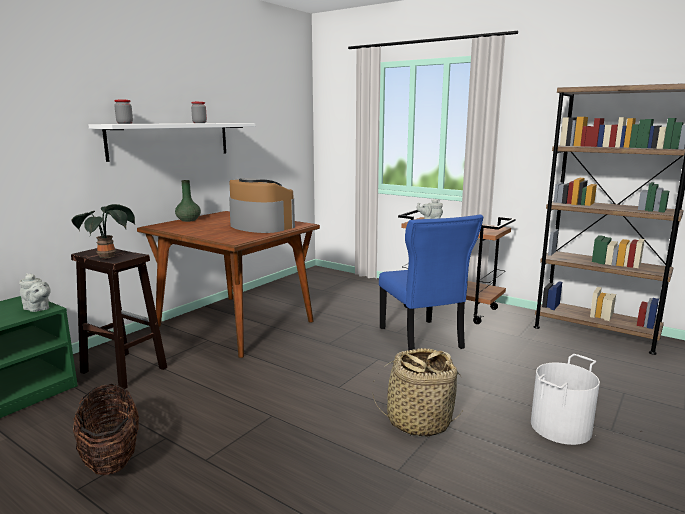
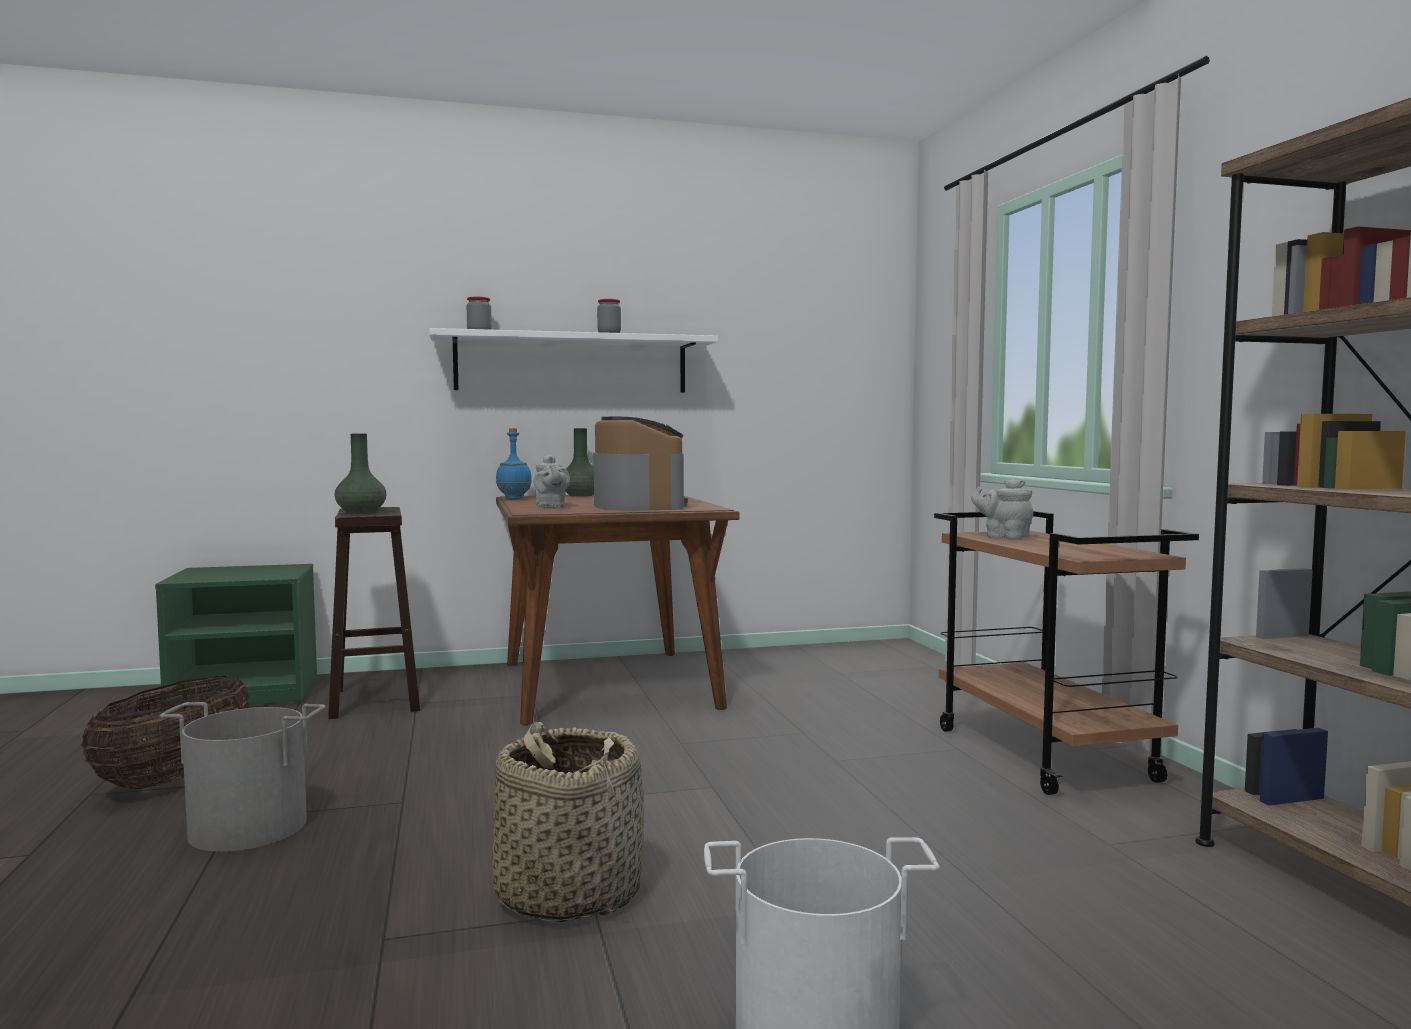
camera: 40 degrees right, 10 degrees down
grey teapot [19,273,51,312] -> grey teapot moved to [533,454,570,508]
potted plant [71,204,135,258] -> green vase [335,433,386,514]
blue chair [379,215,483,351] -> none
none -> grey bucket [159,702,325,852]
none -> blue bottle [496,428,532,499]

